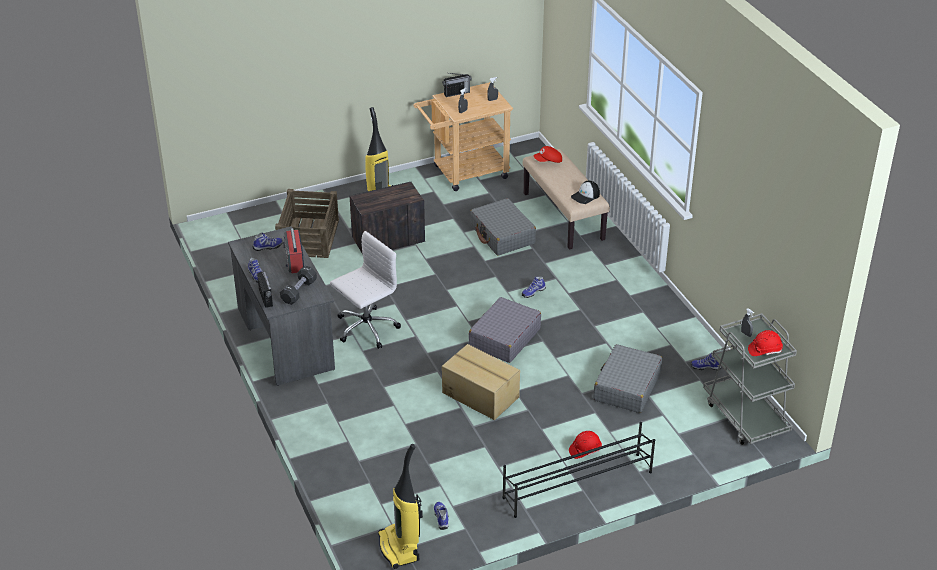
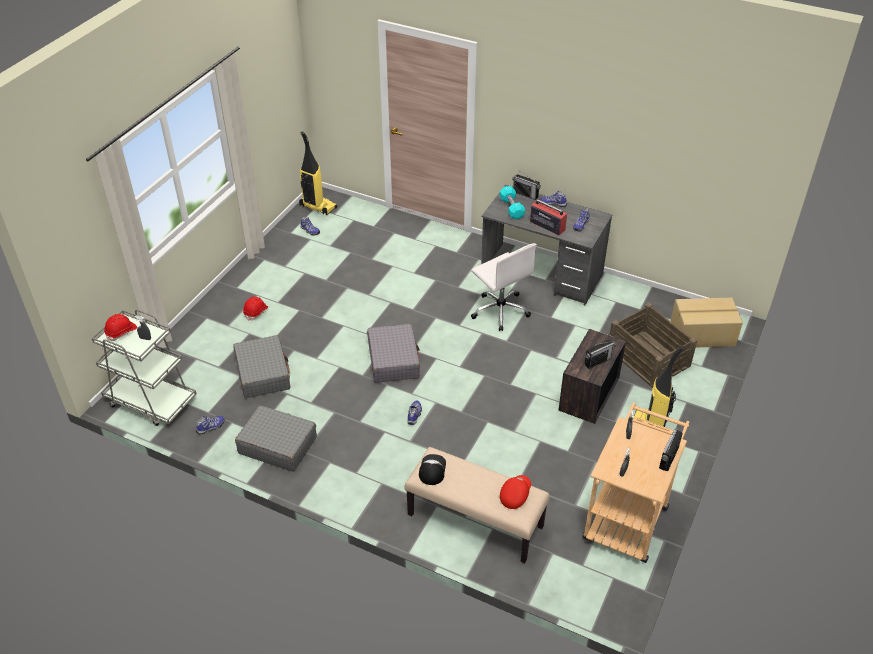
camera: 140 degrees right, 5 degrees up
black dumbbell [280,266,317,305] -> turquoise dumbbell [500,186,525,219]
white office chair [330,231,401,349] -> white office chair turned 45 degrees counterclockwise [471,243,537,331]
cardboard box [442,344,520,420] -> cardboard box moved to [671,297,743,348]
grey suitcase [470,198,536,255] -> grey suitcase moved to [235,405,317,472]
black shoe rack [502,422,655,518] -> none
none -> radio [585,340,616,369]

